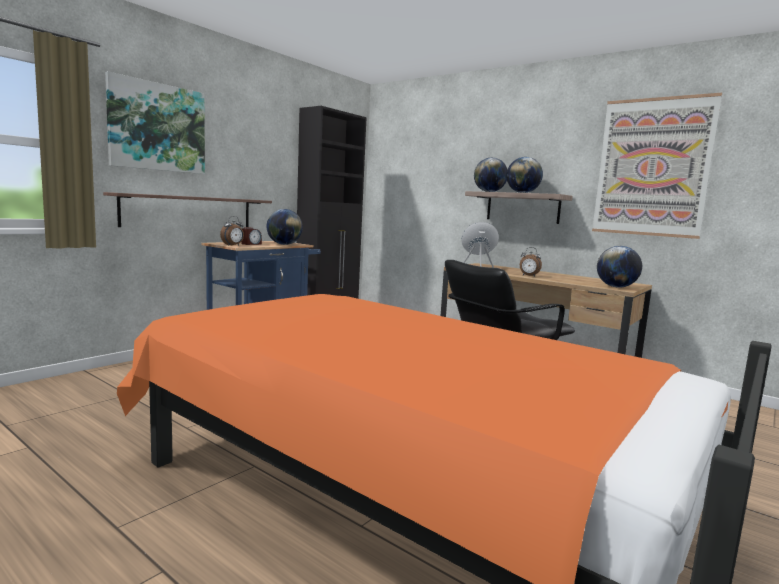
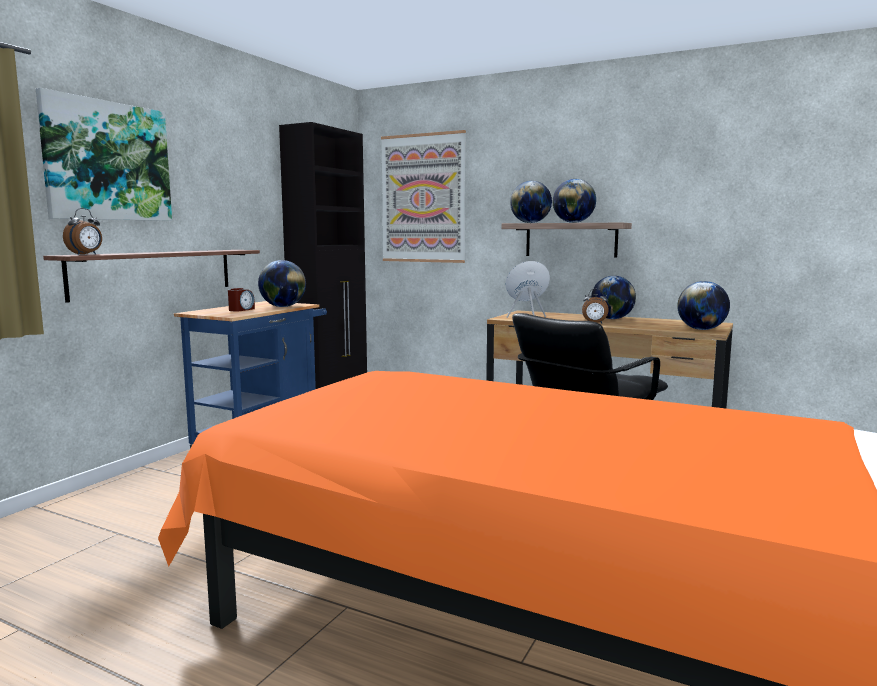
camera: 10 degrees left, 0 degrees up
alarm clock [220,216,244,246] -> alarm clock moved to [63,208,102,255]
picture [592,93,722,239] -> picture moved to [381,130,466,263]
none -> globe [591,276,636,319]

